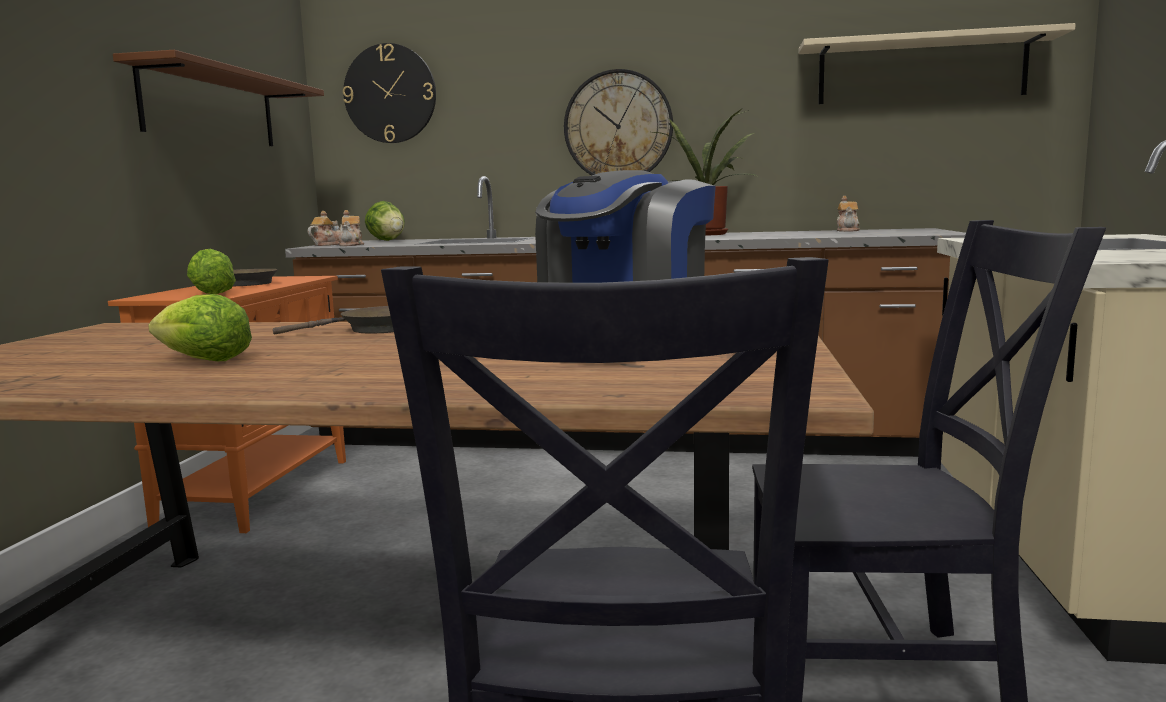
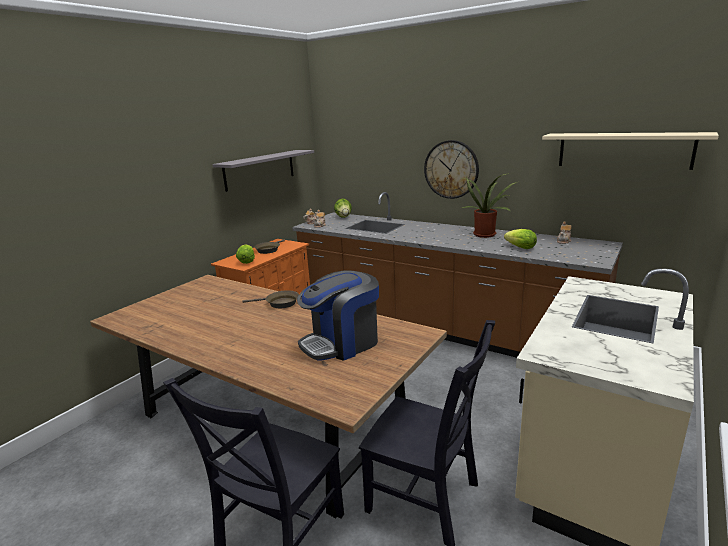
camera: 25 degrees right, 10 degrees up
brown shelf [113,50,324,146] -> grey shelf [213,150,314,192]
lettuce [148,294,252,361] -> lettuce moved to [504,229,537,249]
wall clock [343,43,436,143] -> none

